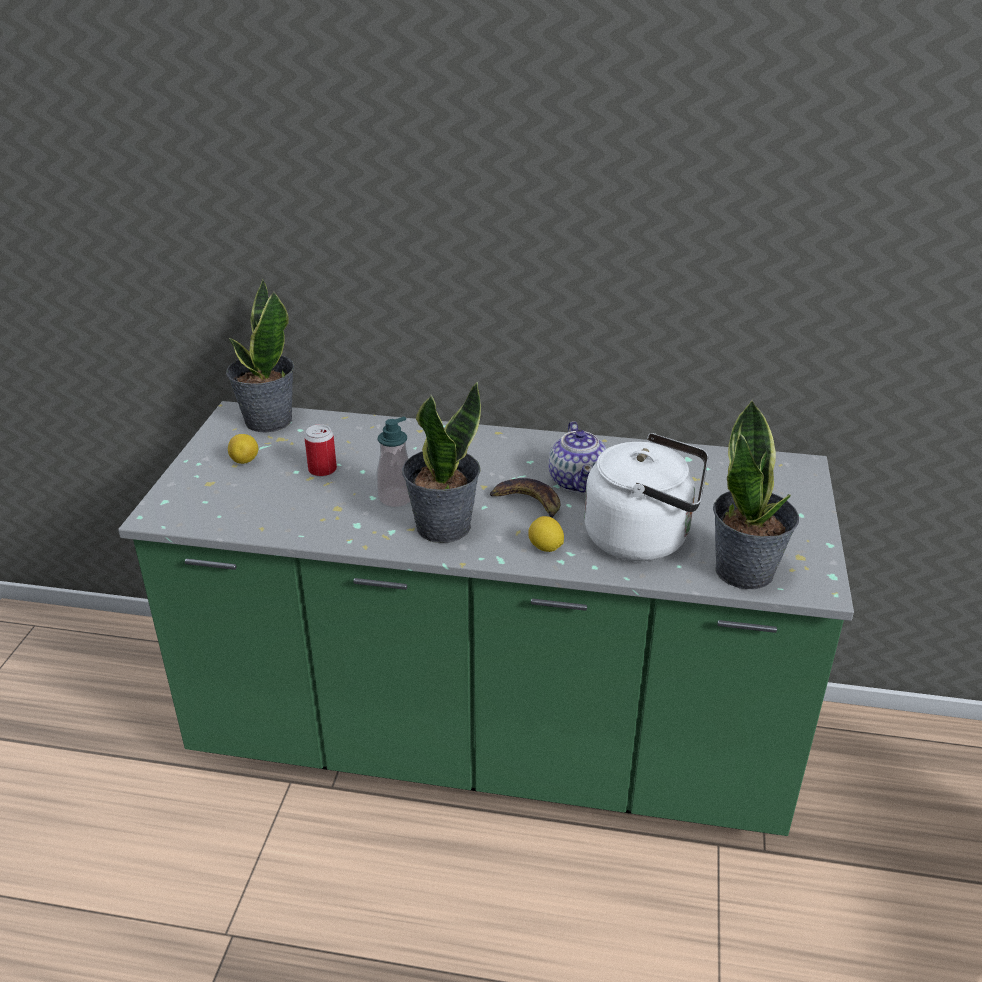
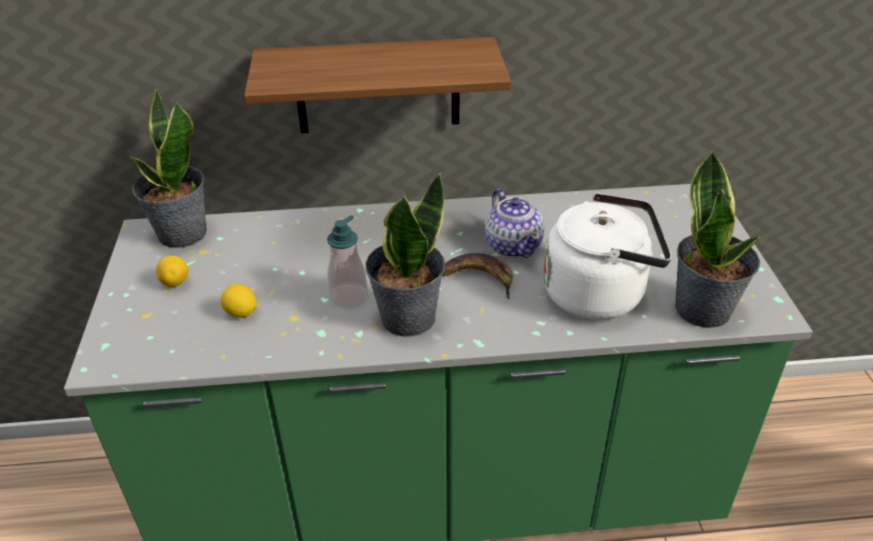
camera: 15 degrees left, 5 degrees up
can [304,424,337,477] -> none
lemon [528,516,564,552] -> lemon moved to [221,284,257,318]
none -> shelf [244,37,511,133]

